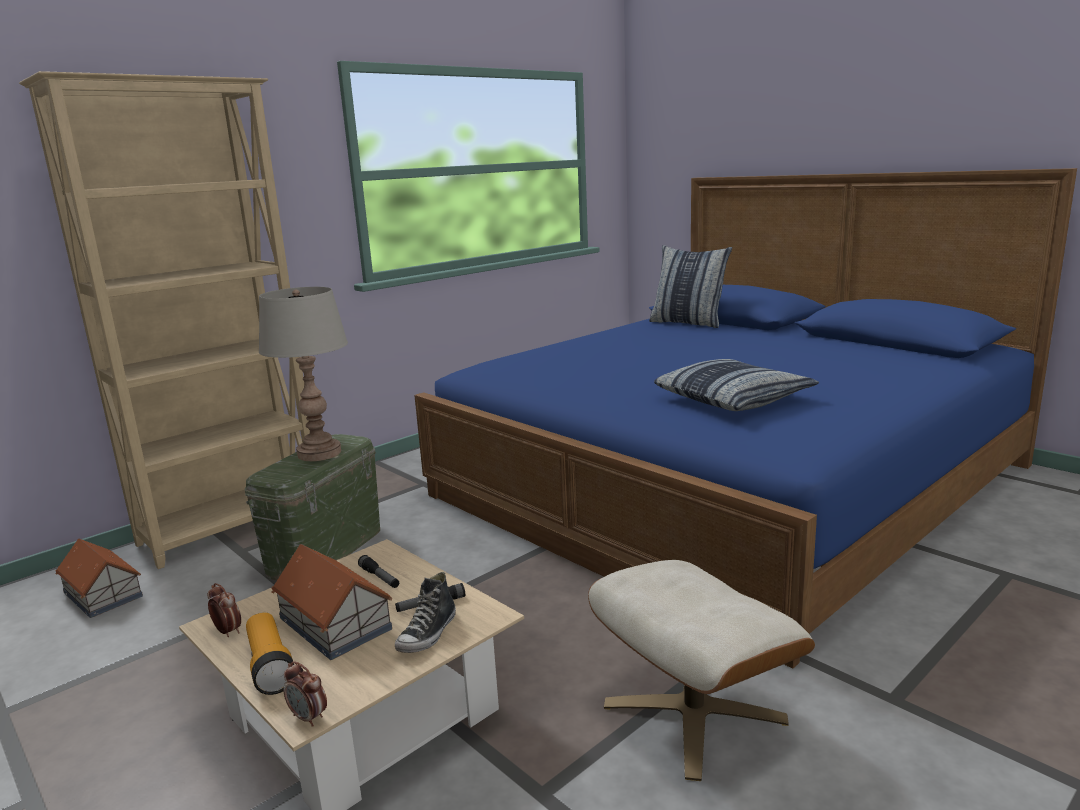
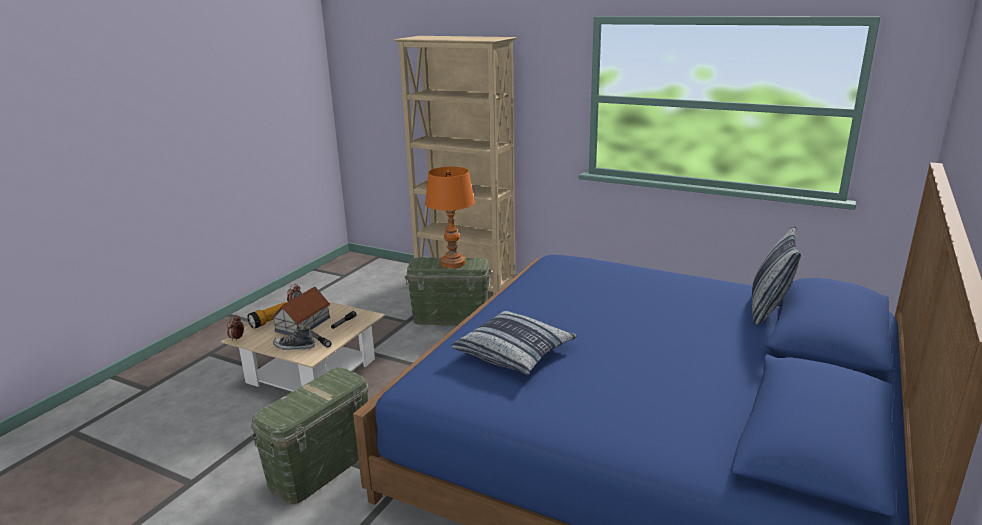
camera: 70 degrees right, 5 degrees up
toy house [55,538,143,618] -> none
grey table lamp [259,287,348,461] -> orange table lamp [425,167,475,268]
beige ottoman [588,560,815,781] -> green storage box [251,367,369,504]

